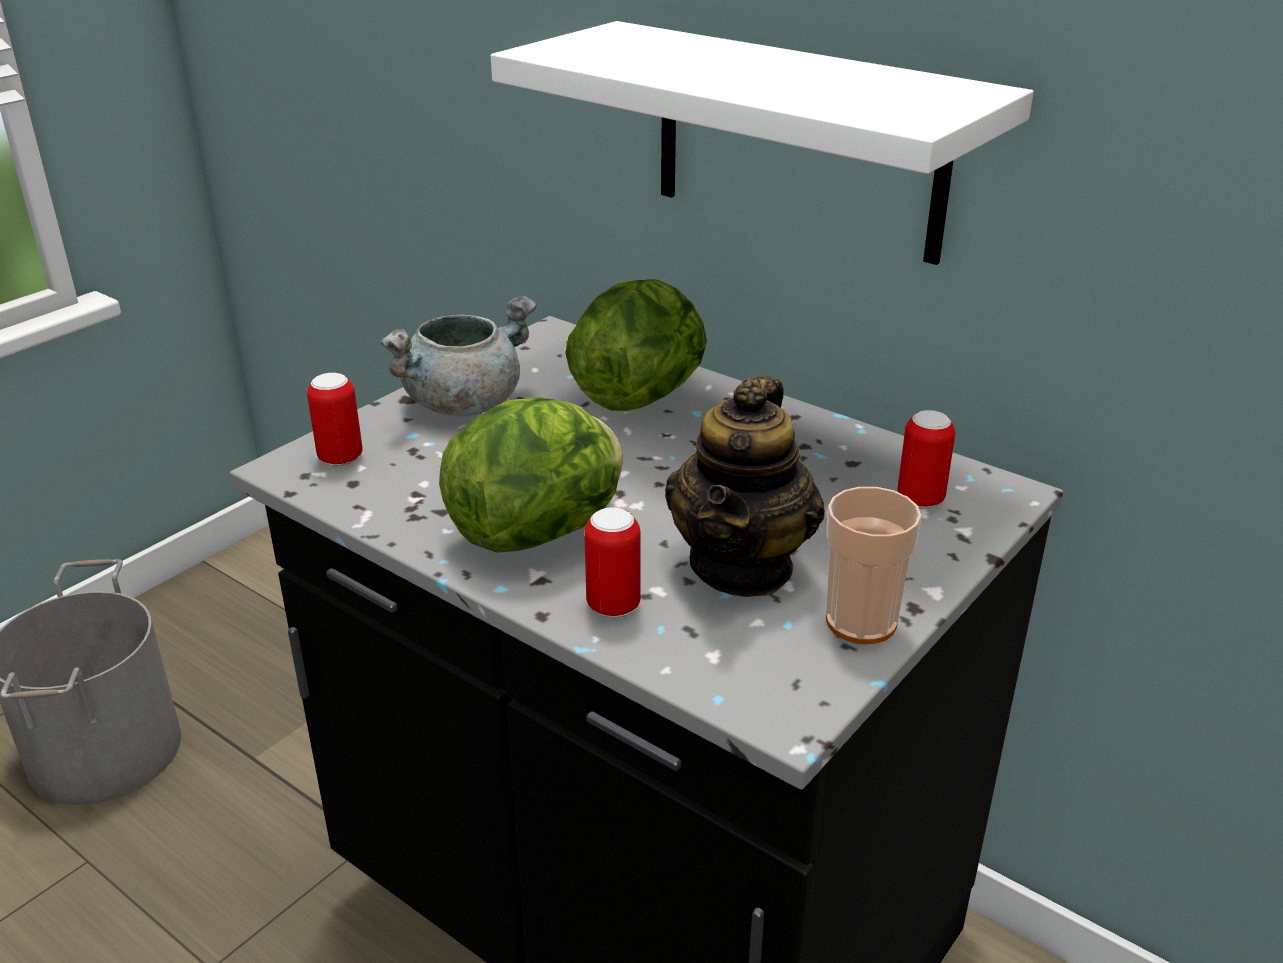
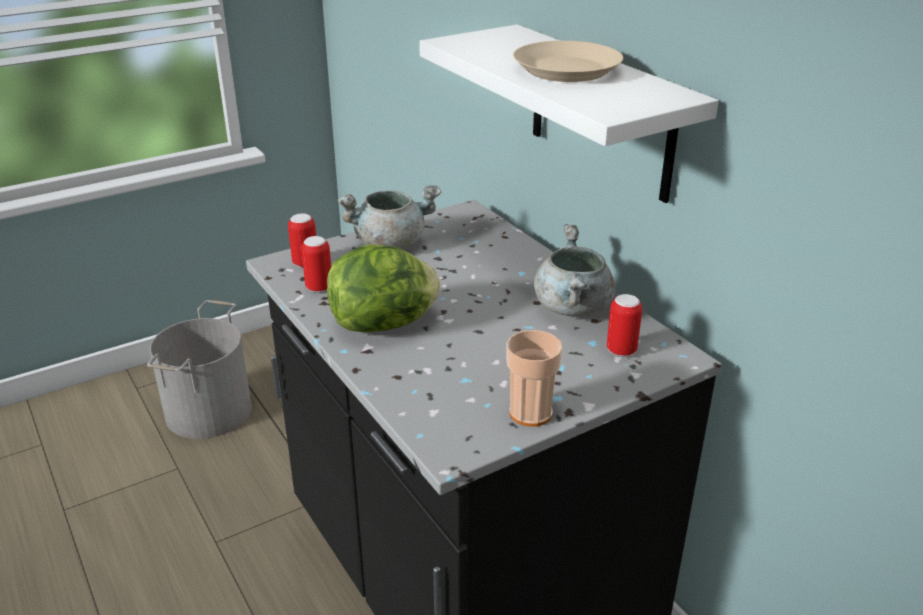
camera: 20 degrees right, 0 degrees up
lettuce [565,279,707,411] -> none
can [584,507,641,617] -> can moved to [301,236,331,293]
teapot [665,376,825,597] -> none
none -> beige plate [513,41,623,82]
none -> grey cooking pot [534,224,616,317]

